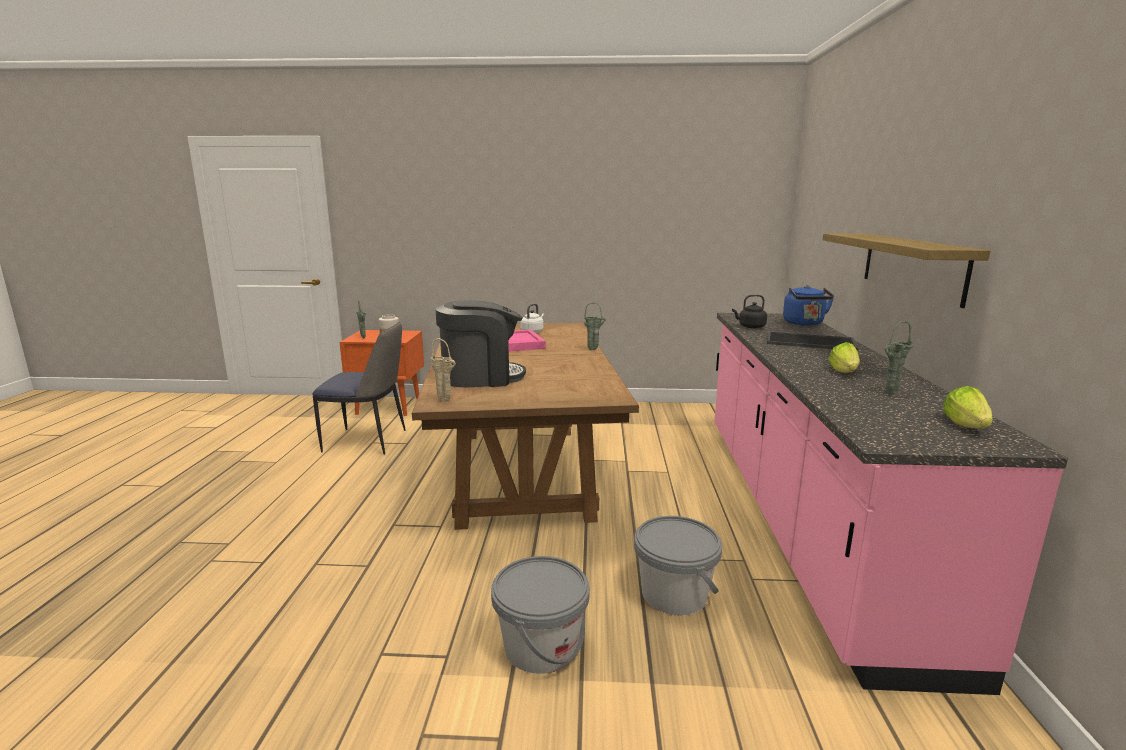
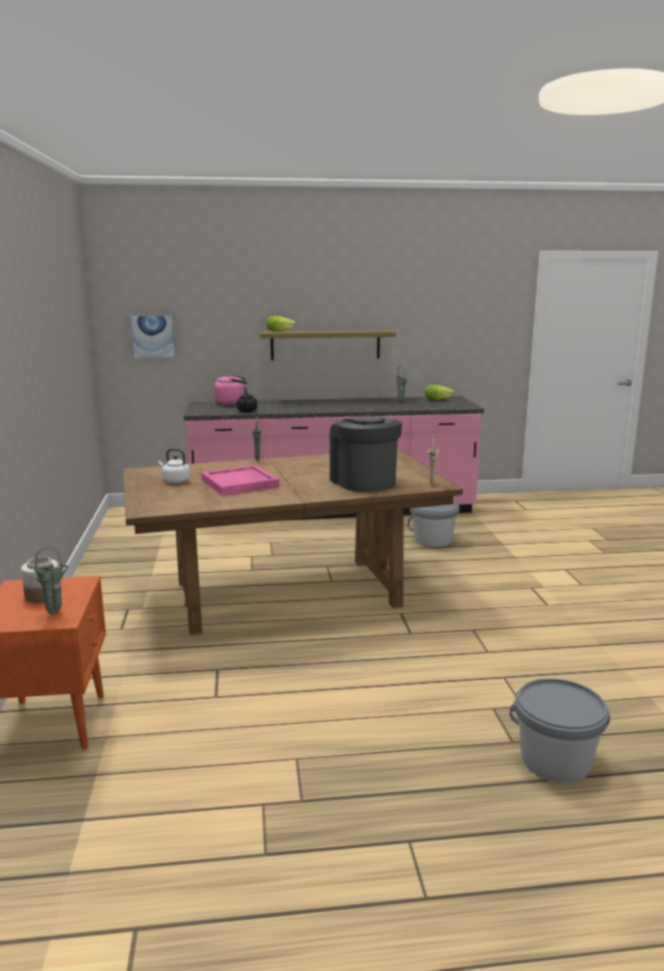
camera: 100 degrees left, 0 degrees up
chair [312,322,406,455] -> none
grey bucket [491,556,590,674] -> grey bucket moved to [510,678,610,783]
tray [767,331,859,351] -> none
blue kettle [783,285,834,326] -> pink kettle [214,374,247,405]
lettuce [829,342,860,373] -> lettuce moved to [267,316,296,331]
none -> picture [129,315,176,359]

